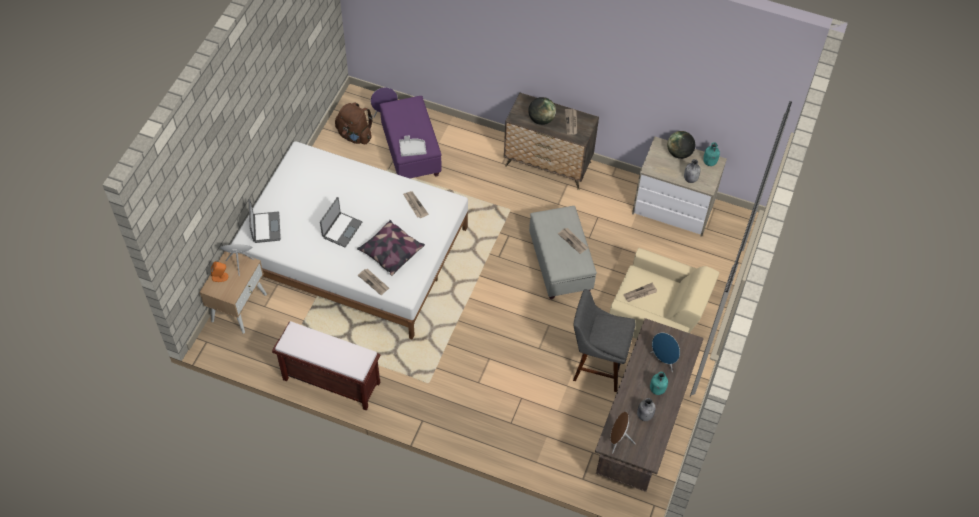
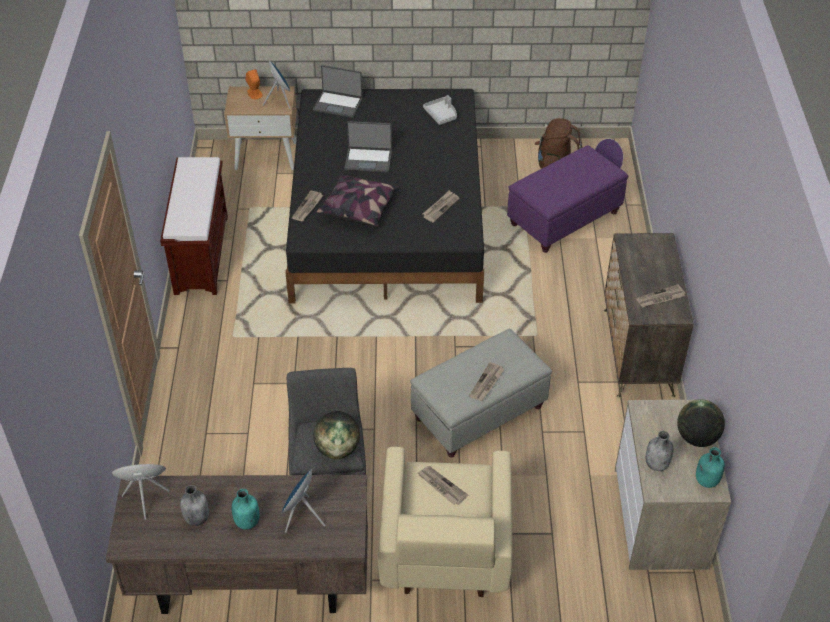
camera: 70 degrees right, 10 degrees down
white bed [231,141,468,340] -> black bed [285,89,484,304]
laptop [249,199,281,243] -> laptop turned 45 degrees clockwise [313,65,363,118]
grey tray [399,136,426,156] -> grey tray moved to [423,95,457,125]
globe [528,97,556,125] -> globe moved to [313,411,360,459]

